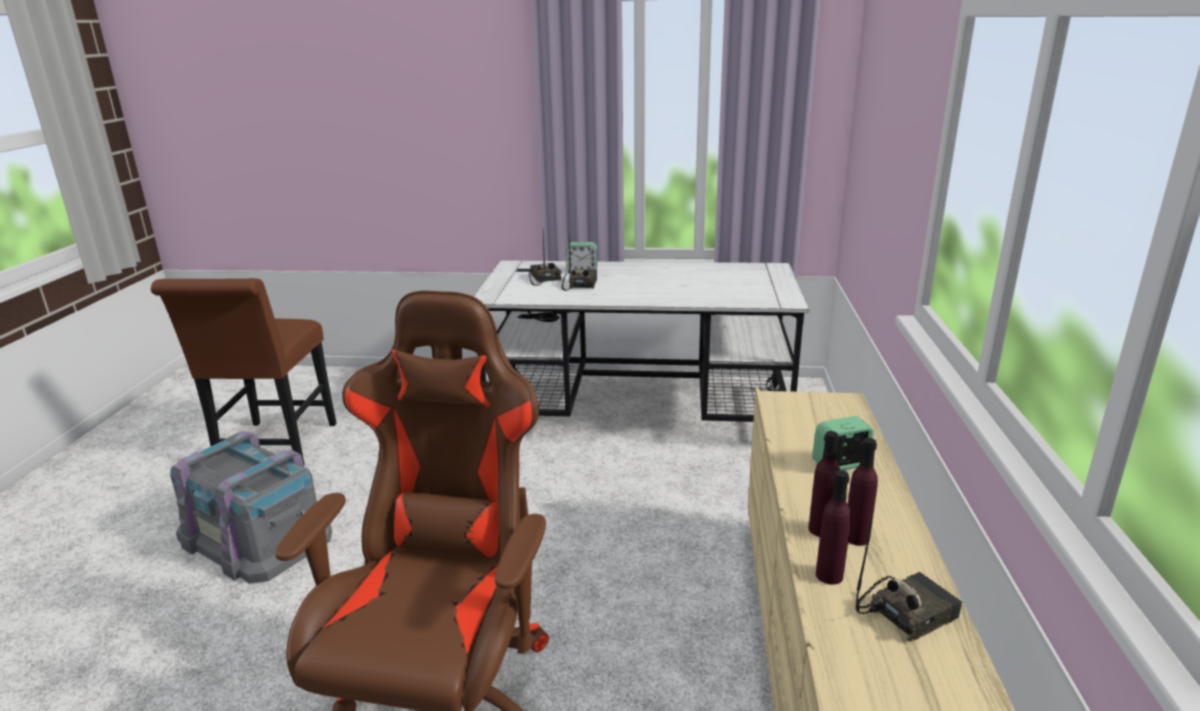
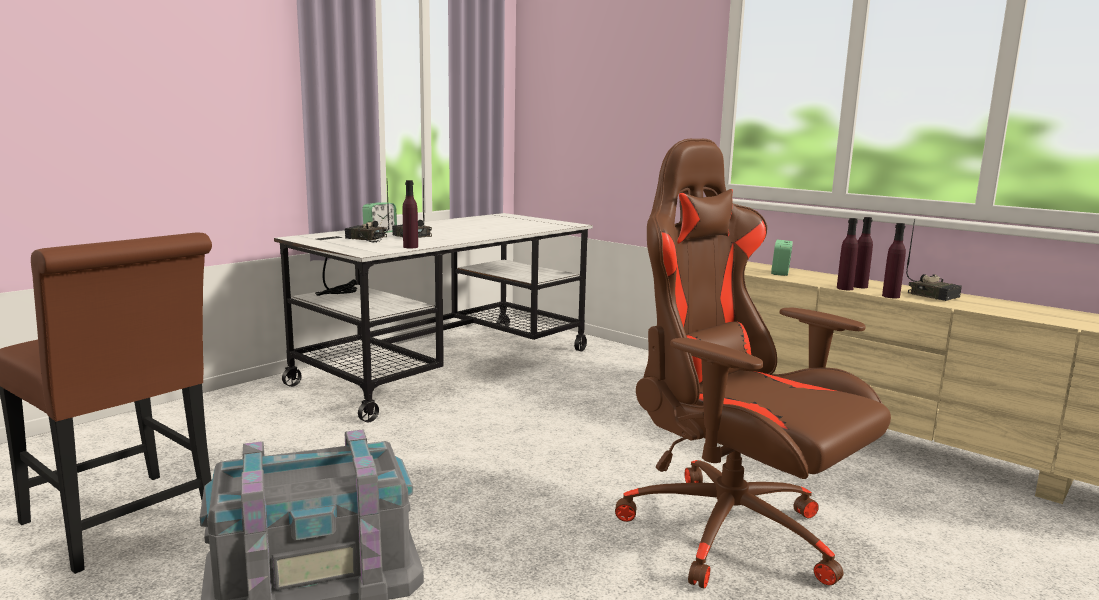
camera: 55 degrees left, 10 degrees down
radio [855,518,962,642] -> radio turned 135 degrees clockwise [906,219,962,301]
none -> purple bottle [403,180,418,248]

